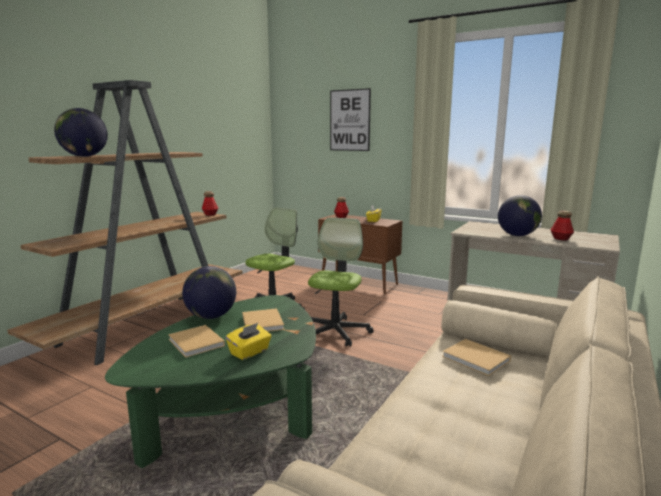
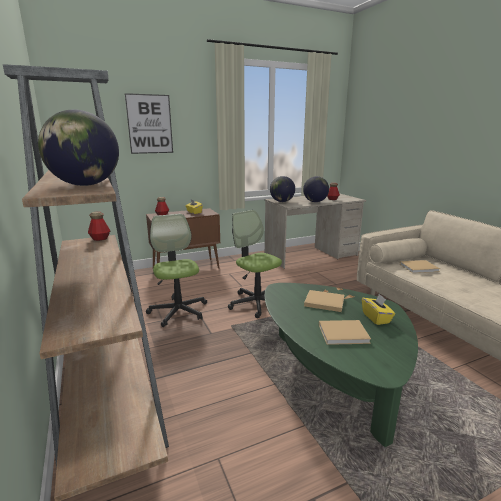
camera: 55 degrees left, 5 degrees up
globe [182,266,236,319] -> globe moved to [270,176,295,202]

